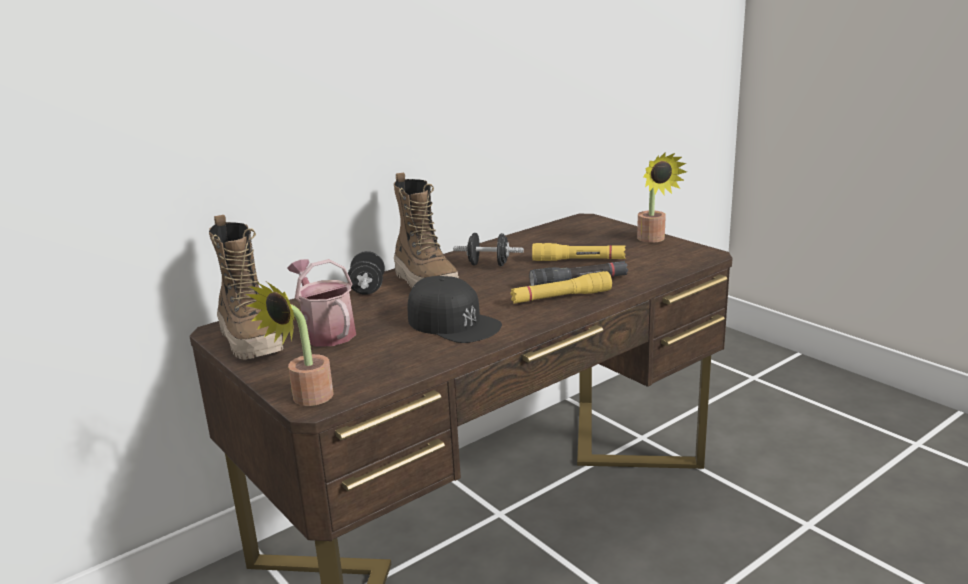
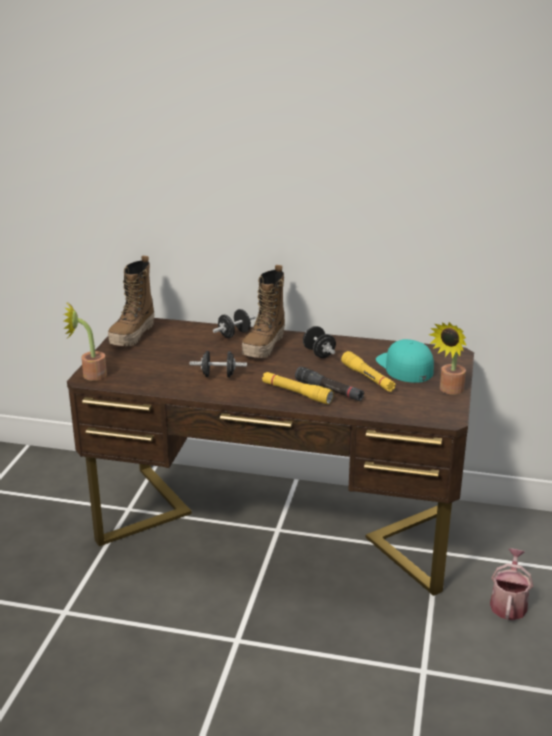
camera: 50 degrees right, 5 degrees up
watering can [287,259,356,347] -> watering can moved to [490,549,533,620]
black cap [408,276,502,343] -> black dumbbell [190,351,247,378]
none -> turquoise cap [376,339,434,383]

